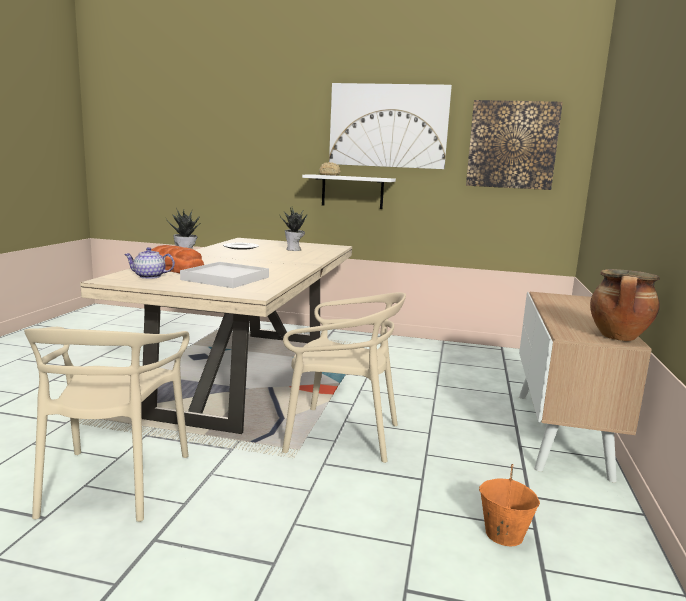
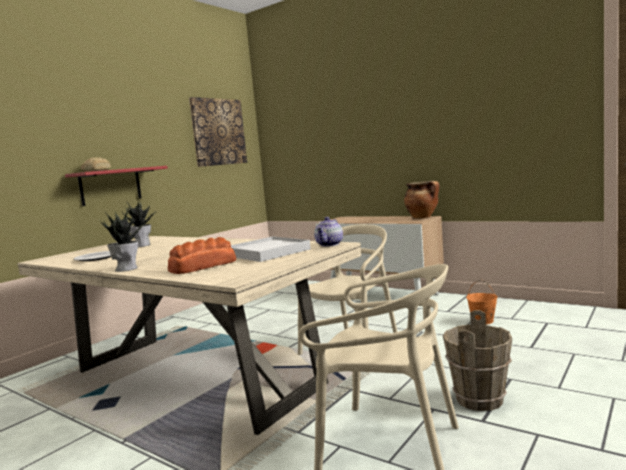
camera: 65 degrees left, 5 degrees down
teapot [124,247,175,279] -> teapot moved to [314,217,343,246]
white shelf [302,174,396,209] -> red shelf [65,166,168,206]
picture [329,83,452,169] -> none
none -> brown bucket [443,310,512,411]

